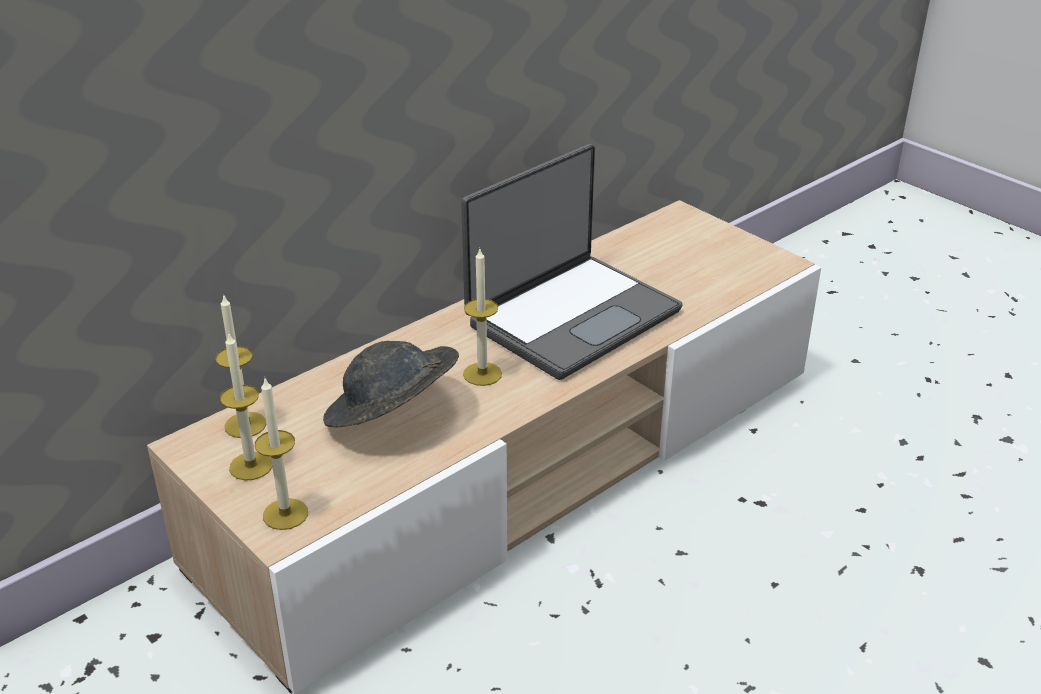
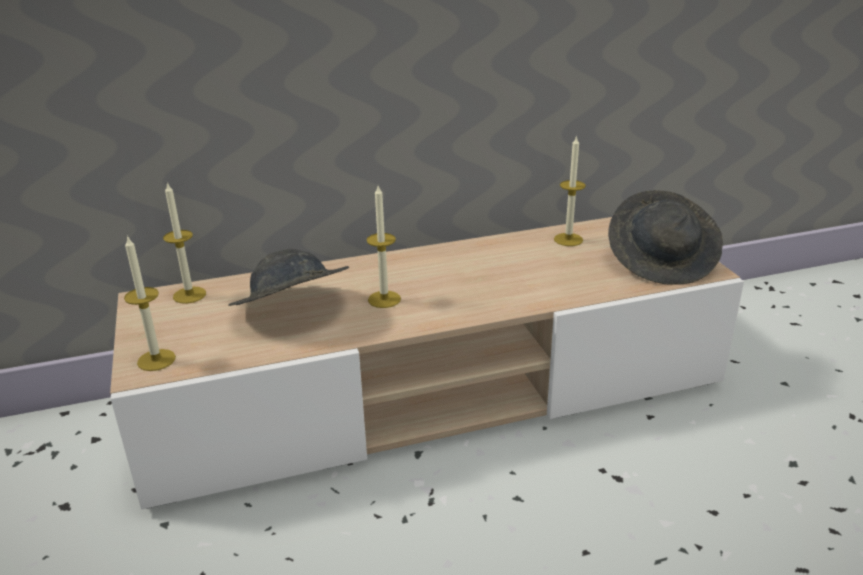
camera: 25 degrees right, 5 degrees down
candle [220,334,272,480] -> candle moved to [554,135,586,246]
laptop [461,144,683,380] -> none
none -> grey hat [608,190,723,285]

